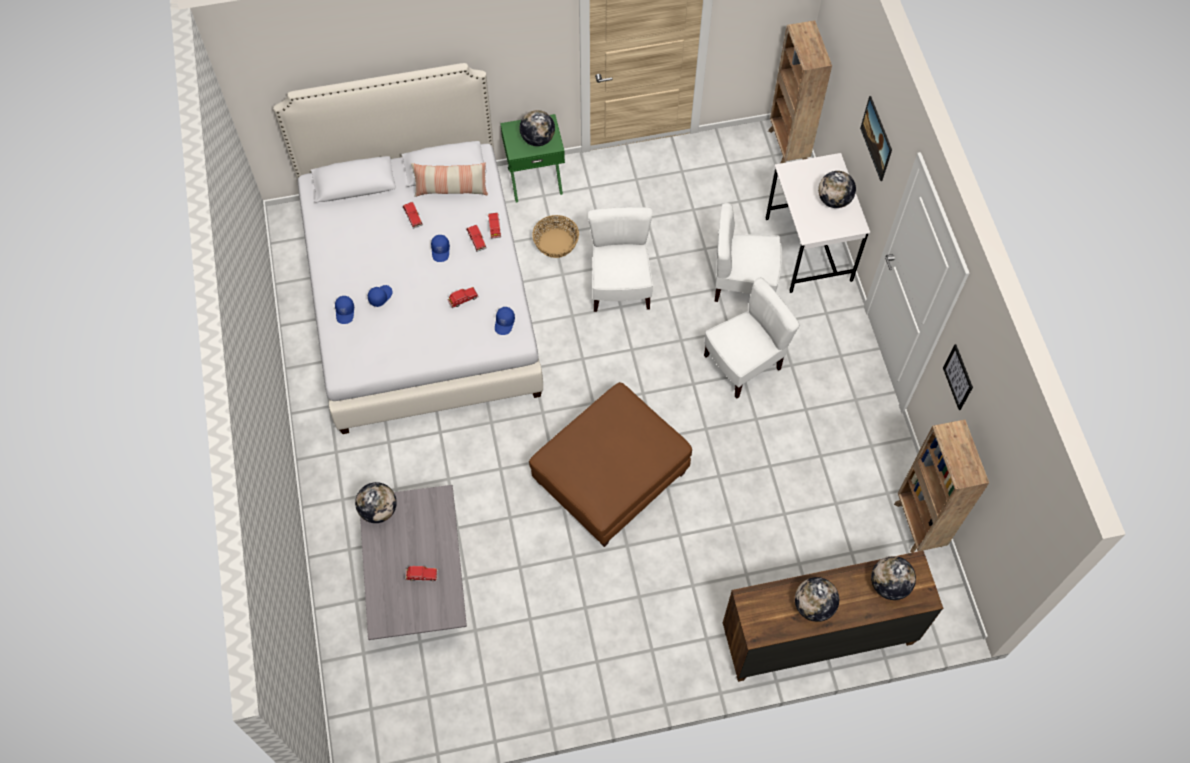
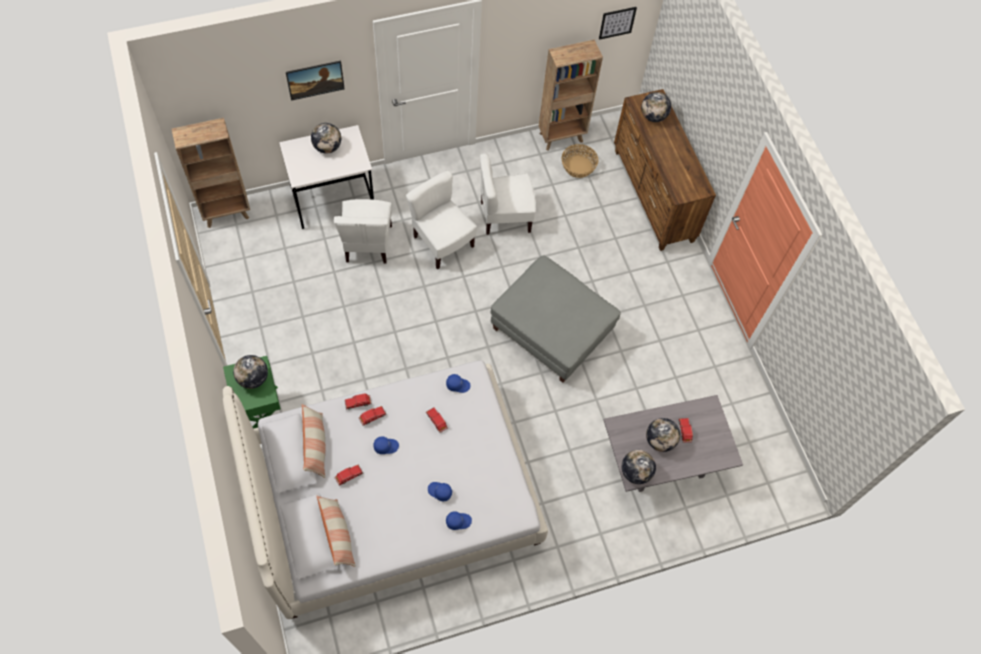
camera: 100 degrees left, 0 degrees up
brown ottoman [529,382,692,547] -> grey ottoman [491,255,621,383]
basket [532,215,579,258] -> basket moved to [562,144,598,178]
white chair [588,207,653,312] -> white chair moved to [480,153,536,235]
globe [795,577,839,622] -> globe moved to [646,418,680,452]
picture [943,344,973,410] -> picture moved to [599,7,637,40]
none -> pillow [317,496,356,567]

